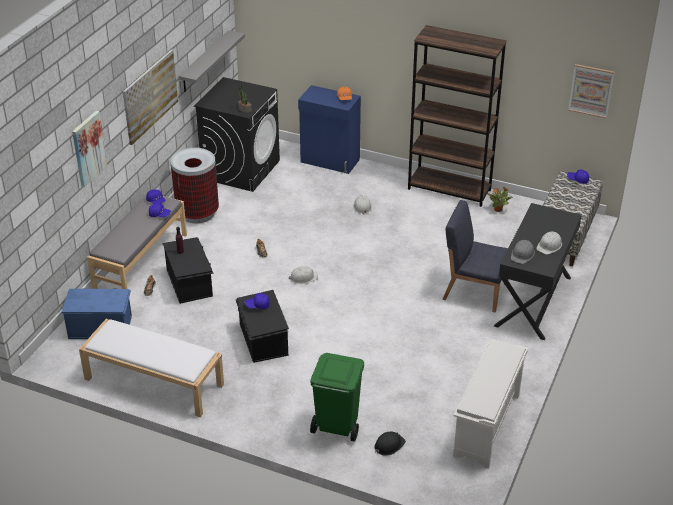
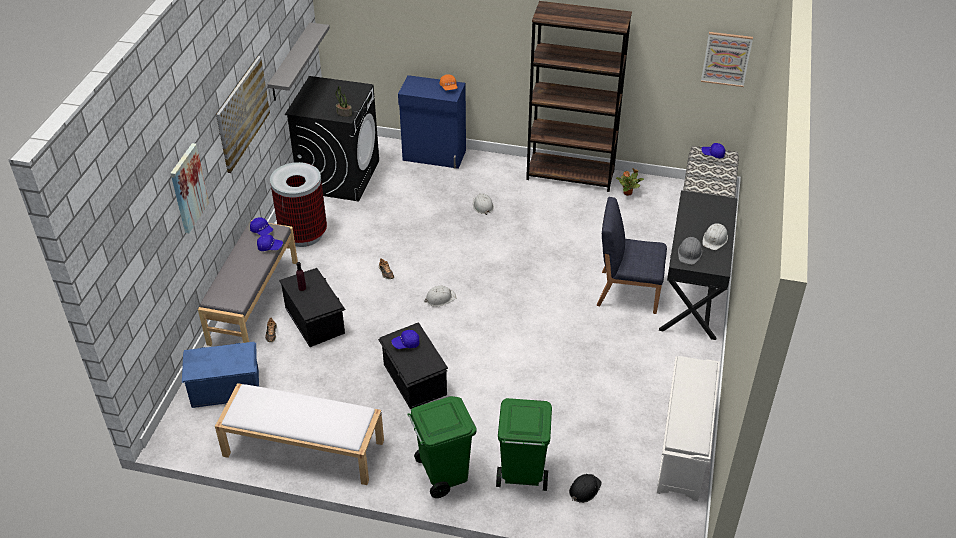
camera: 10 degrees left, 5 degrees up
none -> green trash can [407,396,477,498]

